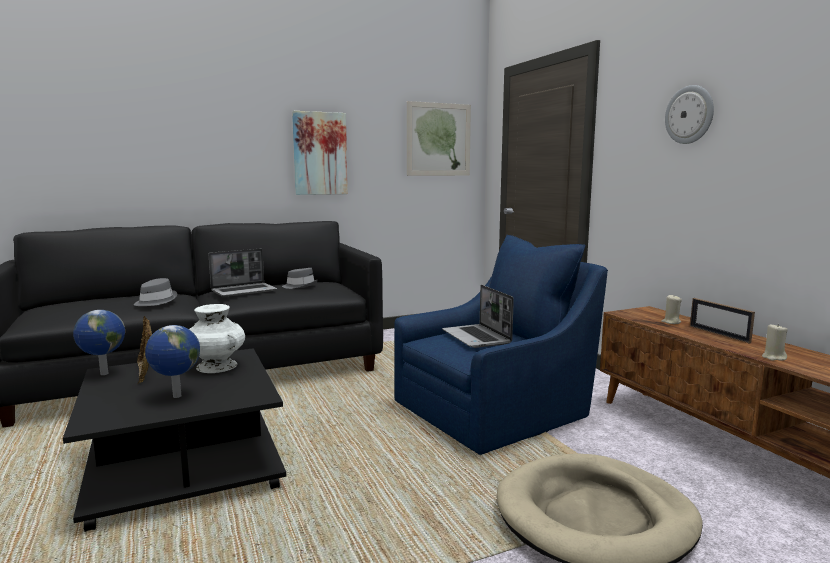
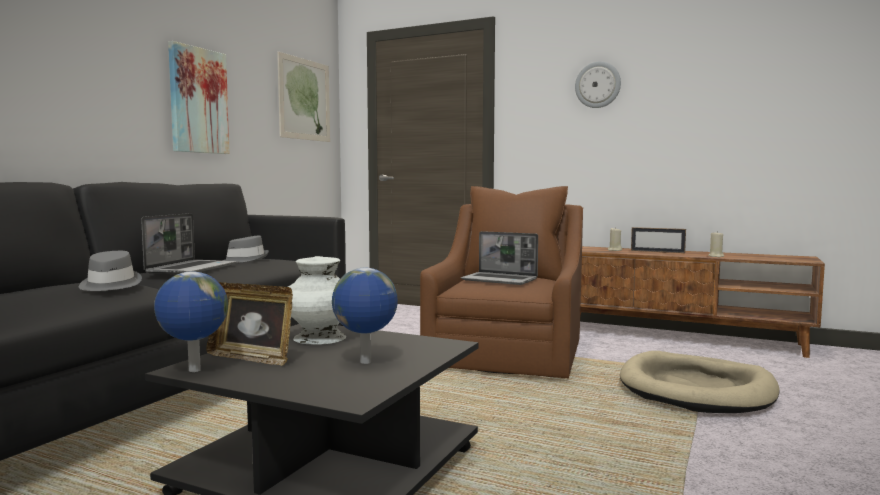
camera: 40 degrees left, 5 degrees down
blue armchair [394,235,608,455] -> brown armchair [420,186,583,379]

